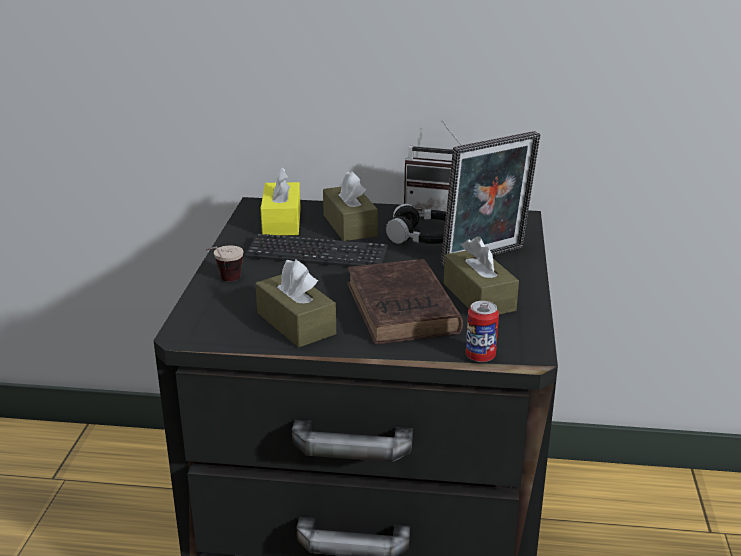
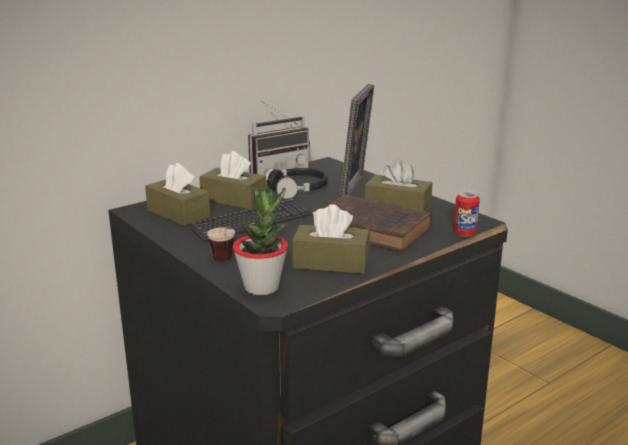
camera: 45 degrees left, 5 degrees down
yellow tissue box [261,168,301,236] -> brown tissue box [145,163,211,226]
none -> potted plant [233,187,288,295]

